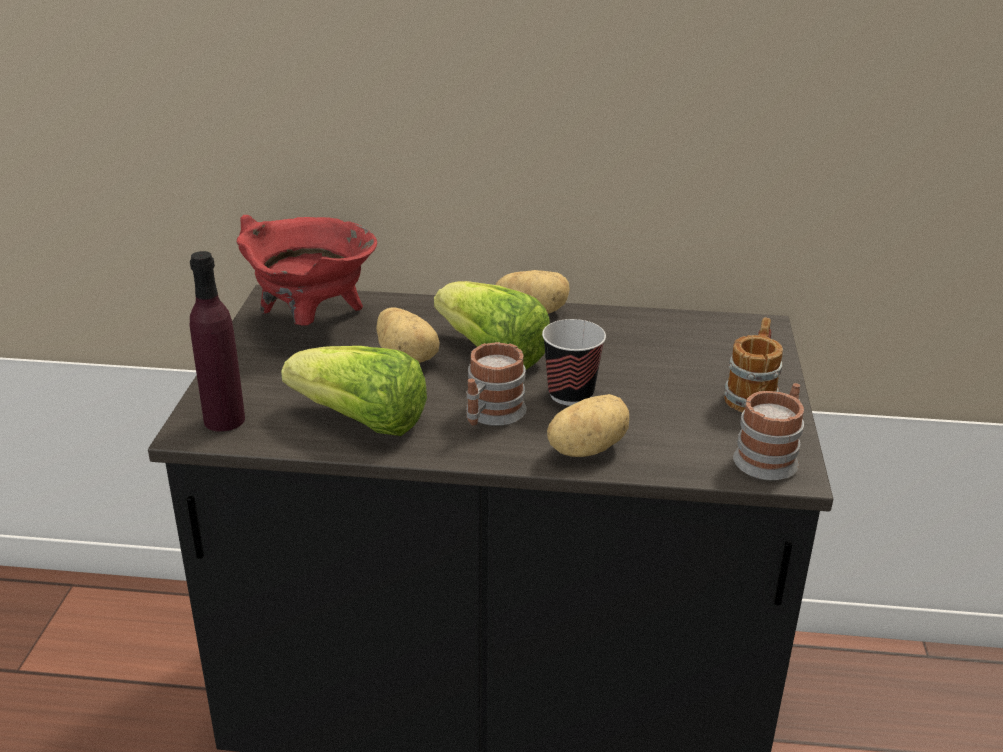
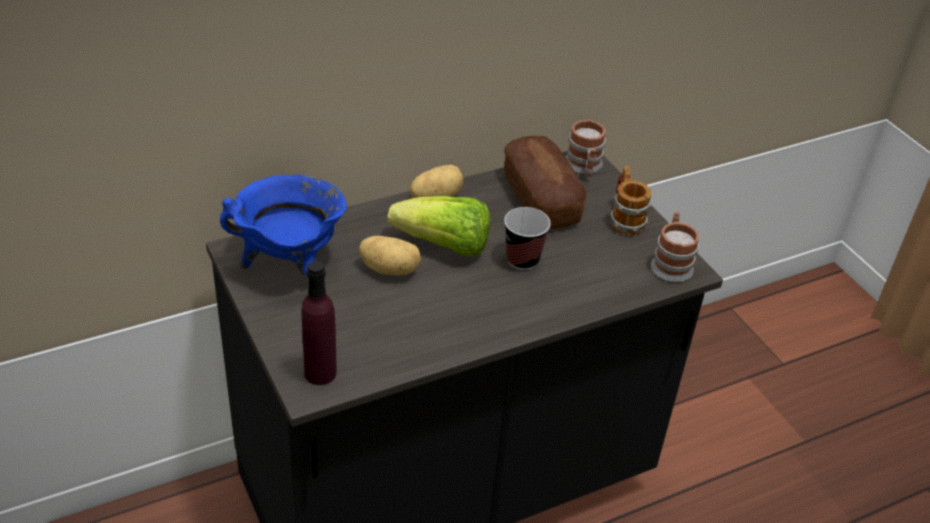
camera: 35 degrees left, 10 degrees up
red cooking pot [237,215,377,326] -> blue cooking pot [220,174,346,275]
lettuce [281,346,427,436] -> none
mug [466,342,527,426] -> mug moved to [566,120,606,177]
potato [547,394,629,457] -> none
none -> bread [504,136,587,229]

